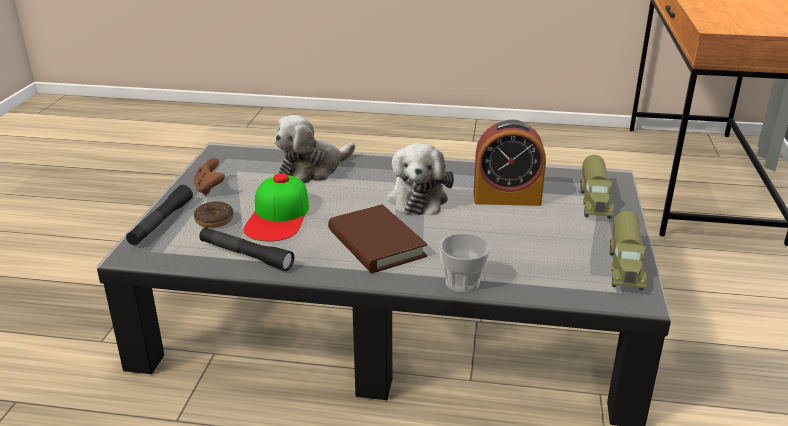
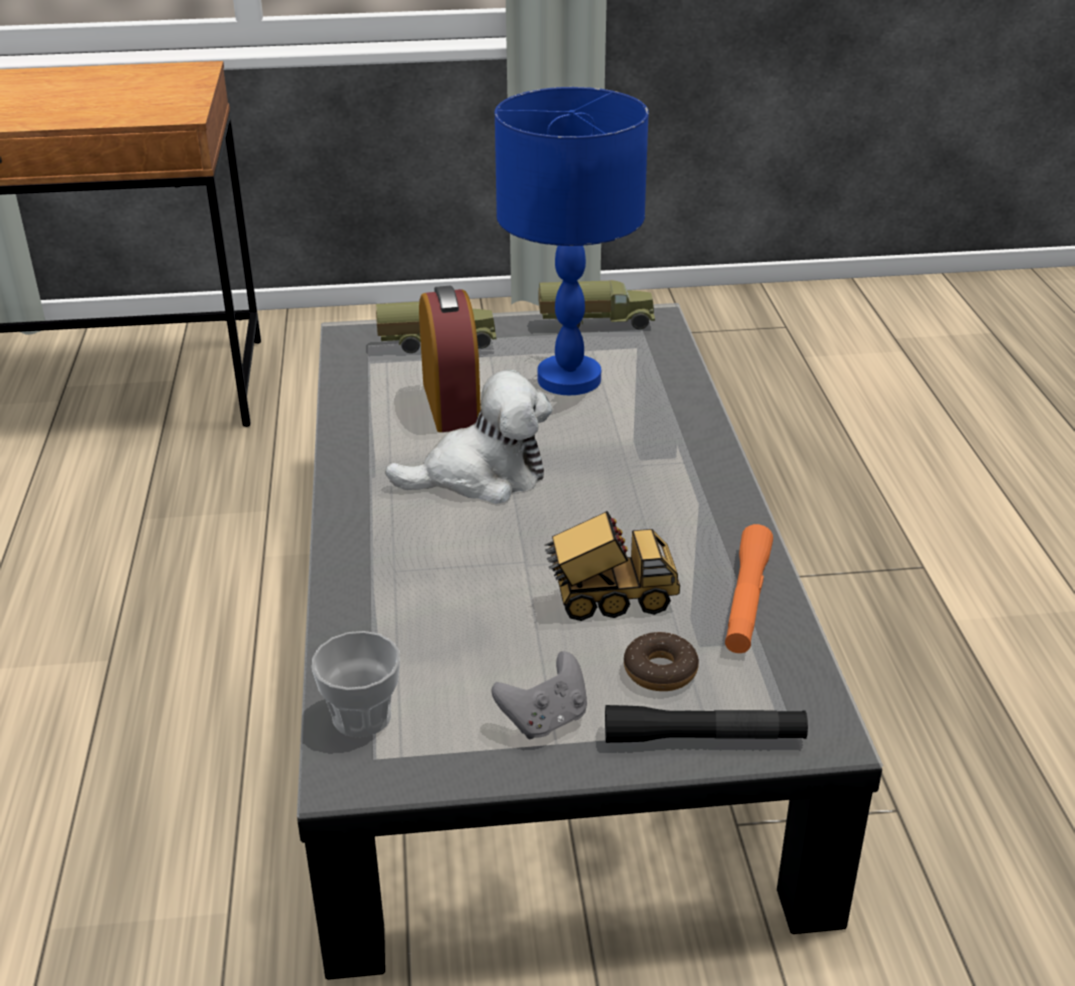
camera: 105 degrees left, 5 degrees up
brown game controller [194,158,225,196] -> grey game controller [492,651,587,739]
black flashlight [199,227,294,271] -> orange flashlight [725,524,773,653]
cap [243,174,309,241] -> toy truck [545,511,680,621]
plush toy [274,115,355,183] -> none
brown book [328,204,427,273] -> none
cup [439,233,490,293] -> cup moved to [312,631,400,737]
none -> blue table lamp [494,87,649,395]

